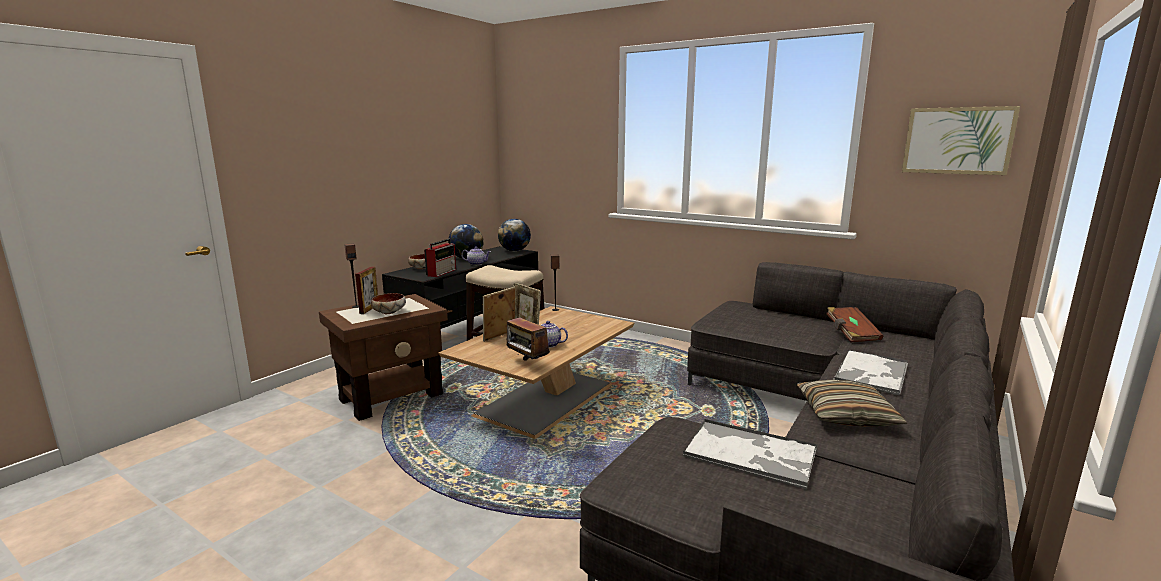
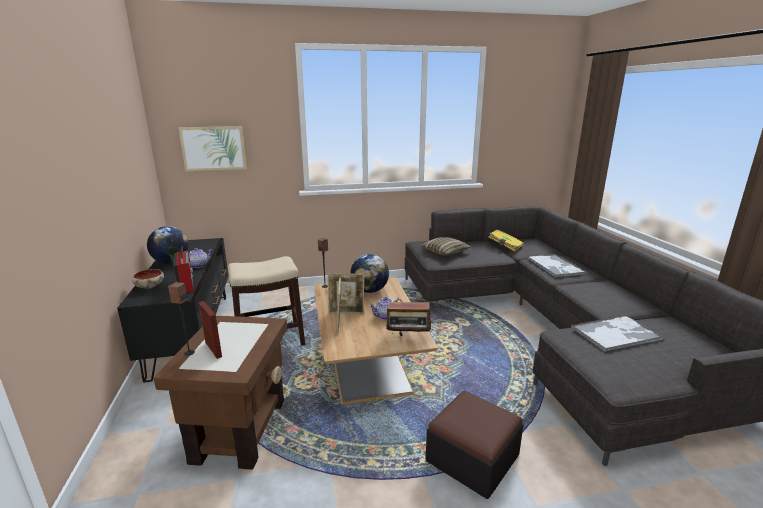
camera: 45 degrees left, 5 degrees up
bowl [371,293,406,314] -> none
globe [498,219,531,251] -> globe moved to [350,254,389,293]
pillow [797,380,908,427] -> pillow moved to [421,237,471,255]
brown book [826,307,883,342] -> yellow book [488,229,524,252]
picture [902,106,1020,175] -> picture moved to [178,126,247,171]
none -> ottoman [426,391,523,499]

